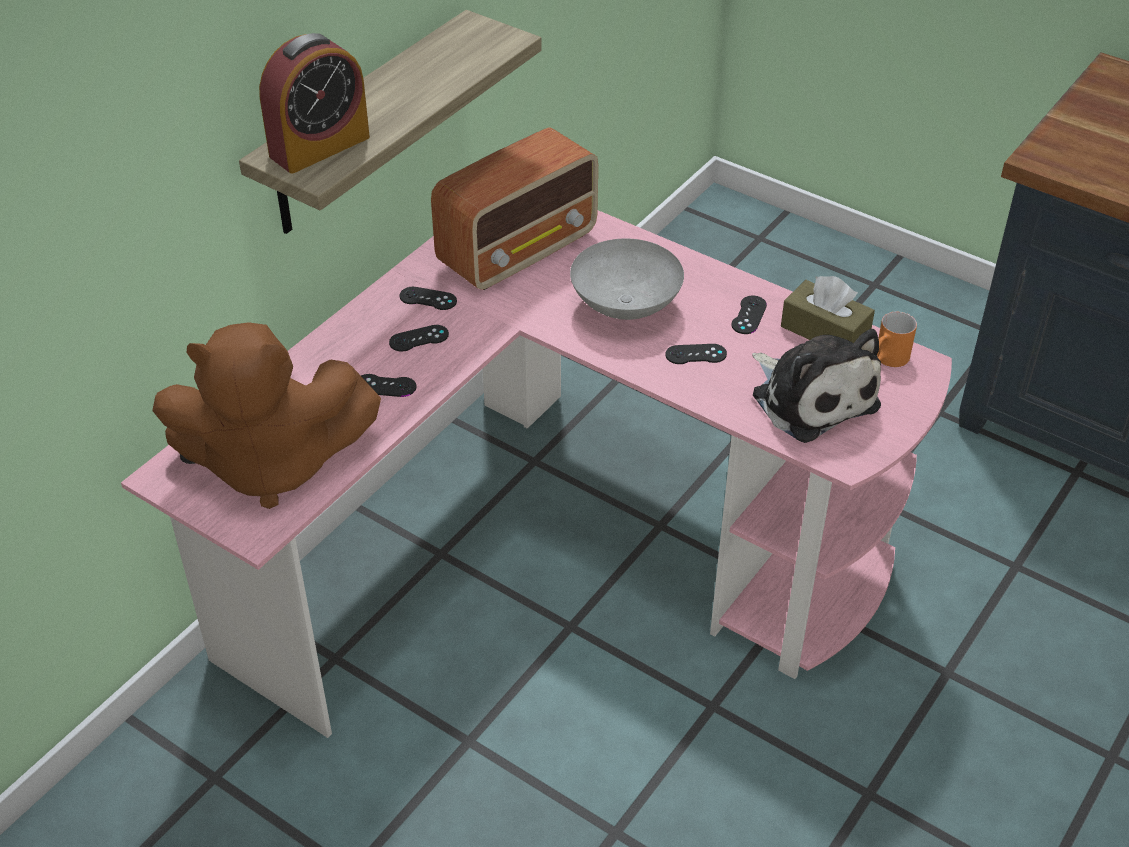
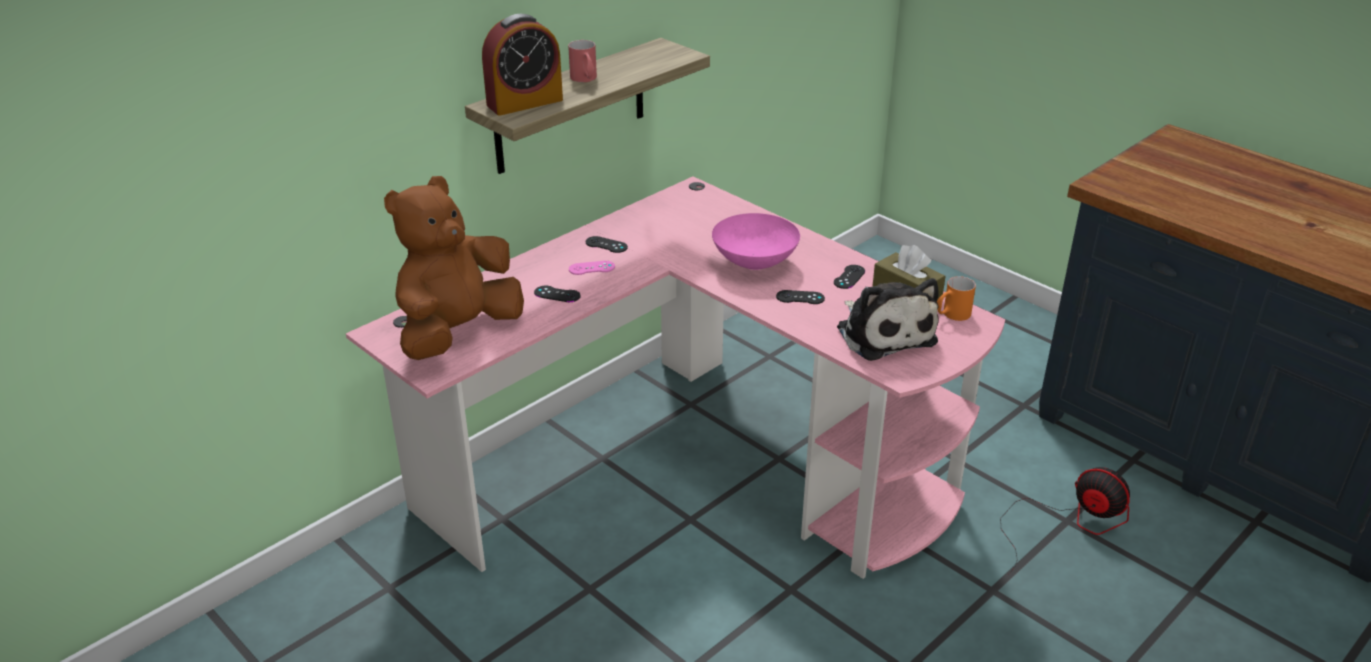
camera: 10 degrees right, 10 degrees down
brown plush toy [152,322,381,509] -> brown plush toy turned 120 degrees clockwise [384,176,524,360]
black game controller [389,325,449,352] -> pink game controller [569,261,615,275]
radio [431,127,598,290] -> none
grey bowl [570,238,684,320] -> pink bowl [712,213,800,270]
none -> red mug [568,40,597,82]
none -> fan [1000,467,1130,575]

